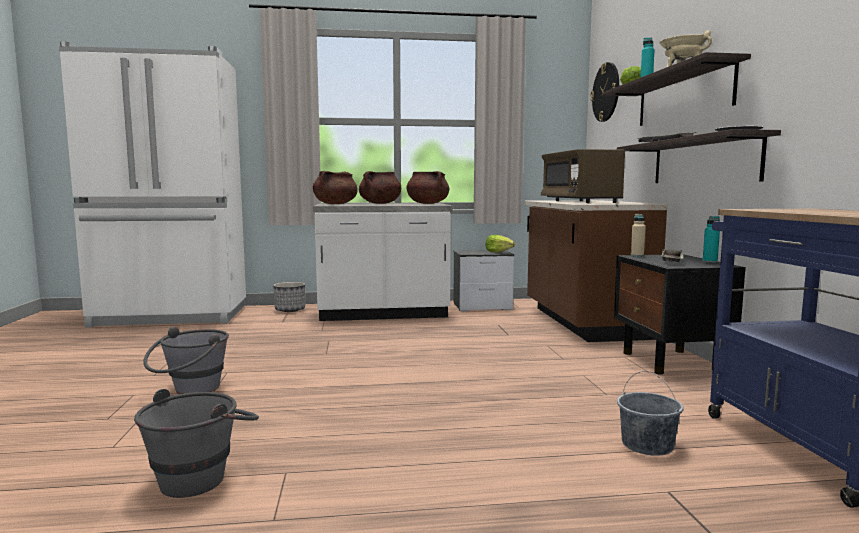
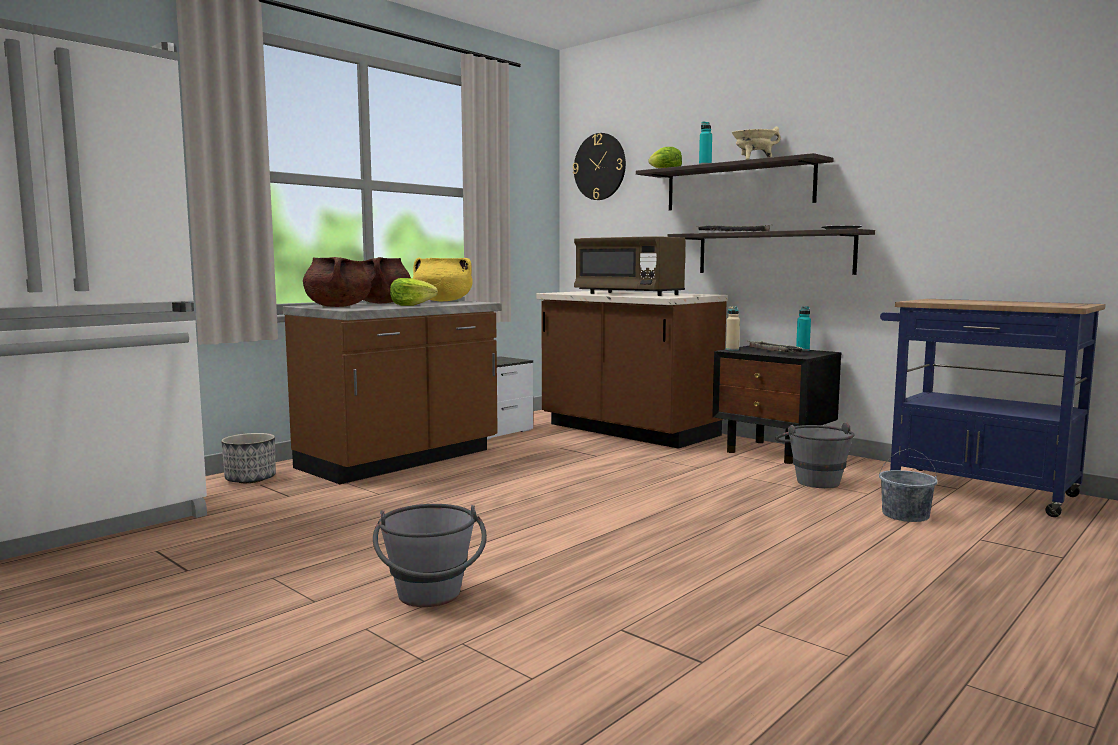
camera: 40 degrees left, 0 degrees up
grey bucket [134,389,259,498] -> grey bucket moved to [775,422,855,488]
white counter [313,203,453,321] -> brown counter [283,300,502,484]
brown cooking pot [406,171,449,204] -> yellow cooking pot [413,258,473,301]
lettuce [485,235,515,252] -> lettuce moved to [390,278,438,306]

